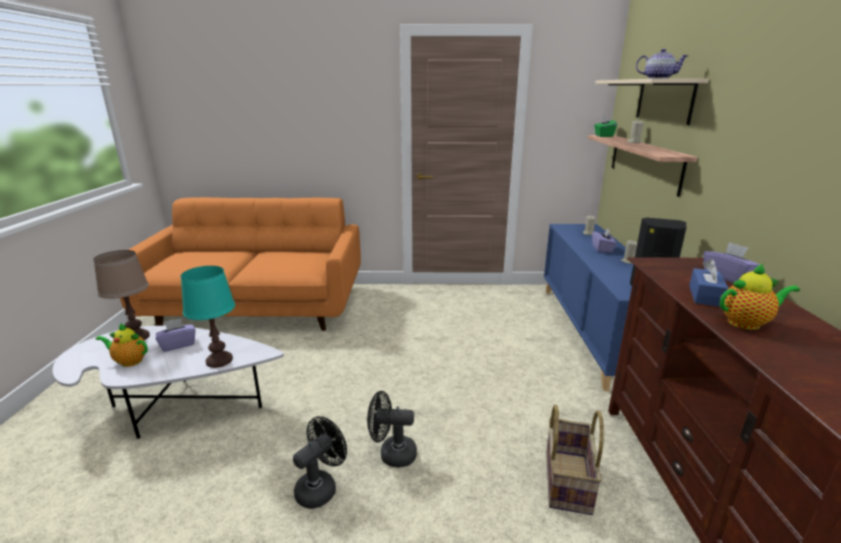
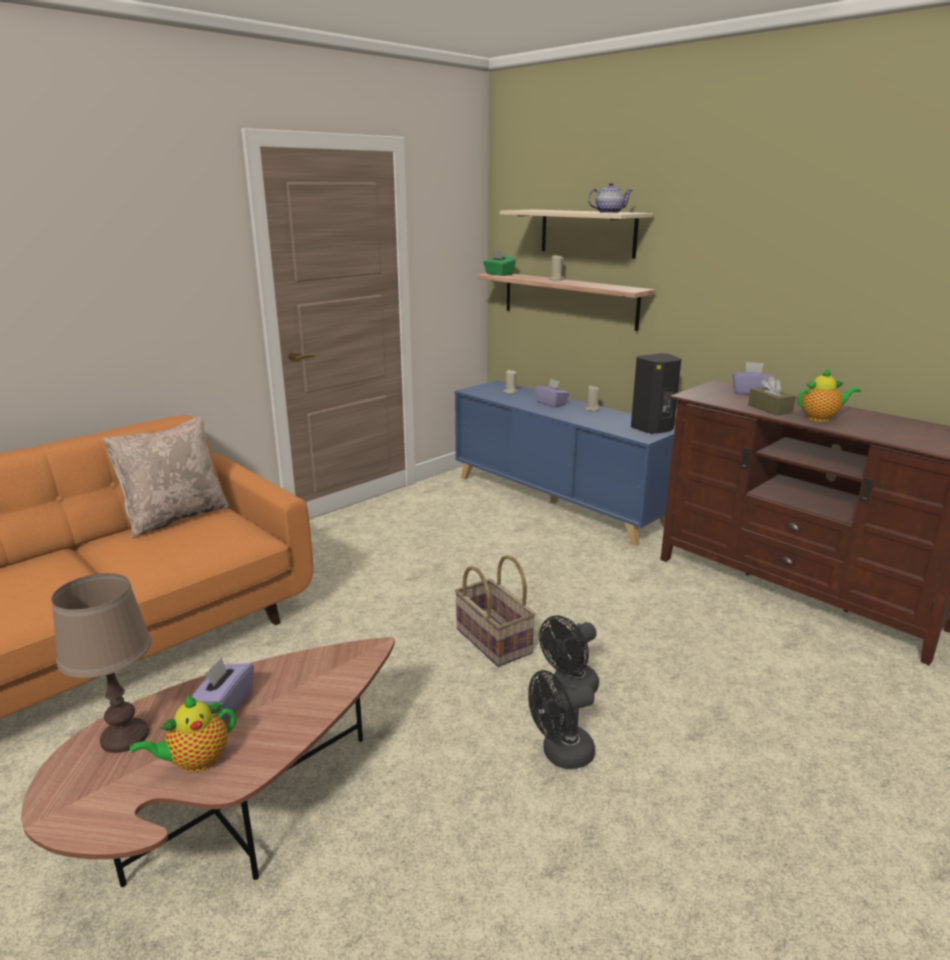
camera: 45 degrees left, 0 degrees up
white coffee table [53,326,284,439] -> brown coffee table [21,637,395,887]
turquoise table lamp [181,266,235,368] -> none
black fan [293,416,347,509] -> black fan turned 105 degrees counterclockwise [528,670,595,769]
basket [546,405,604,515] -> basket moved to [455,555,535,667]
blue tissue box [689,259,729,307] -> brown tissue box [748,376,796,416]
teapot [720,263,800,330] -> teapot turned 45 degrees clockwise [797,368,861,422]
none -> beige pillow [103,417,230,538]

